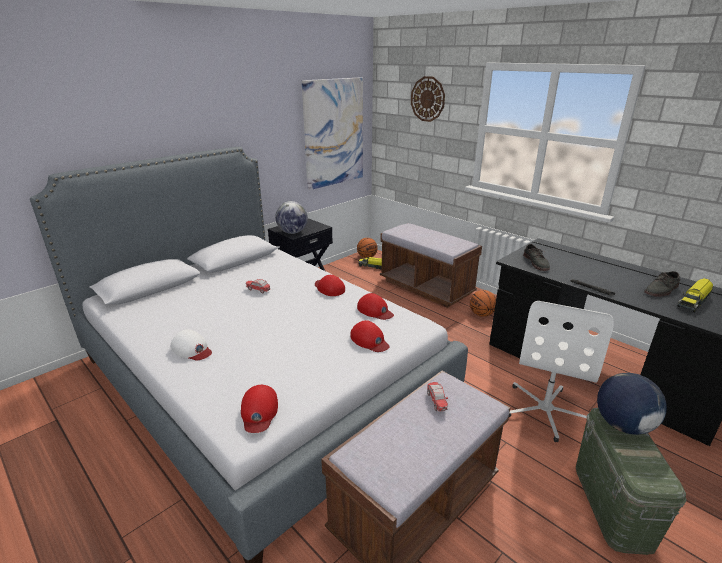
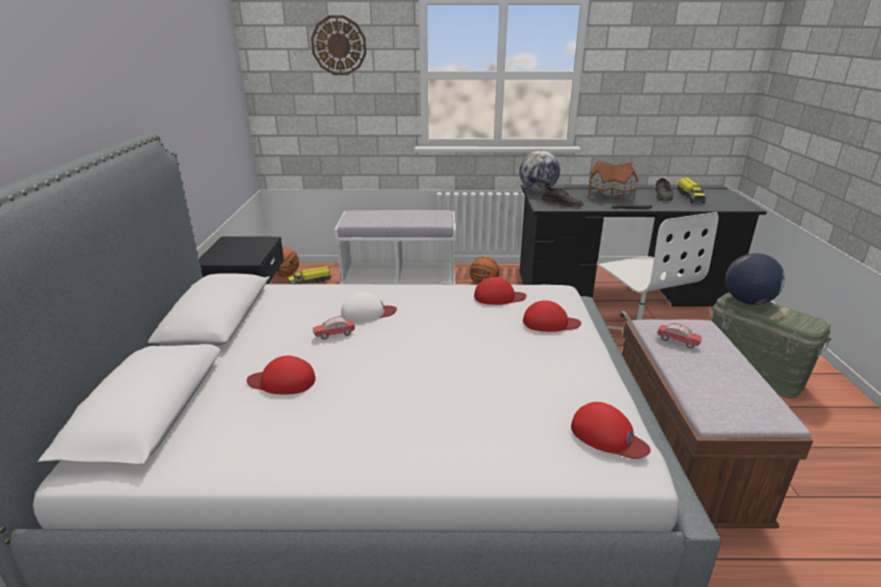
camera: 45 degrees left, 0 degrees up
white cap [171,329,212,360] -> white cap moved to [341,292,397,322]
globe [275,201,308,234] -> globe moved to [519,150,560,192]
picture [302,77,363,190] -> none
red cap [315,275,345,296] -> red cap moved to [247,356,316,394]
brown bench [380,223,482,308] -> white bench [335,210,456,285]
none -> toy house [588,161,639,203]

